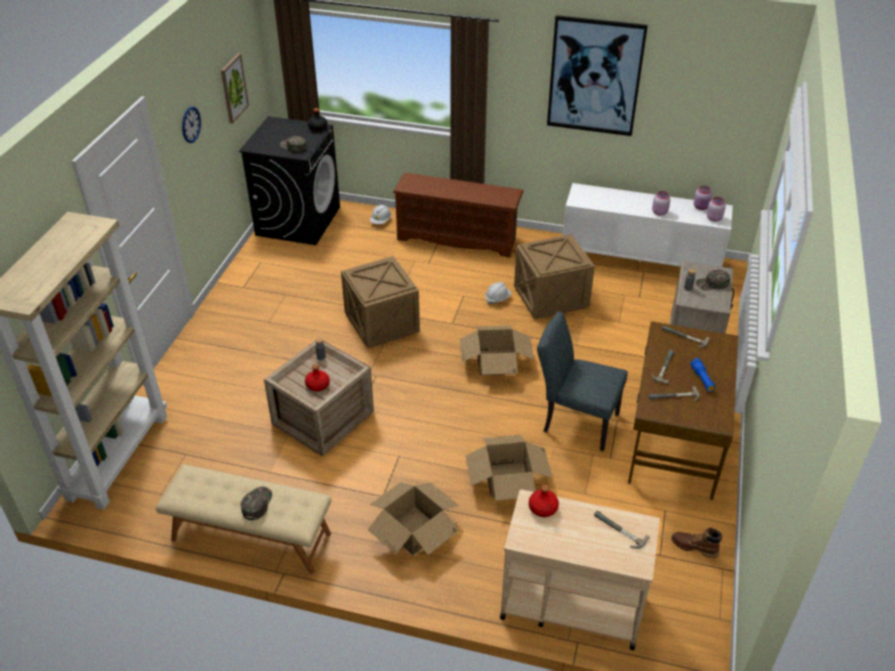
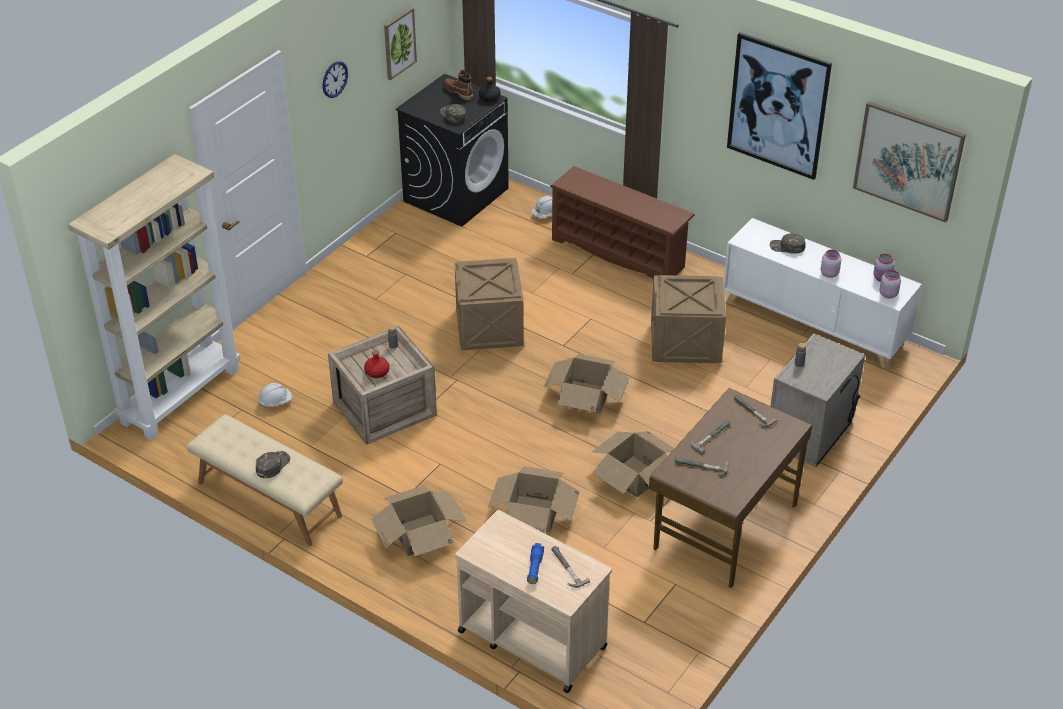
camera: 20 degrees right, 0 degrees up
white hard hat [485,282,512,305] -> white hard hat moved to [258,383,292,407]
red bottle [529,485,559,517] -> none
grey chair [537,312,628,451] -> cardboard box [592,431,674,497]
brown boot [671,527,722,558] -> brown boot moved to [443,70,473,100]
blue flashlight [690,358,716,392] -> blue flashlight moved to [527,543,544,584]
green cap [695,270,730,290] -> green cap moved to [770,233,806,254]
none -> picture [853,101,966,223]

